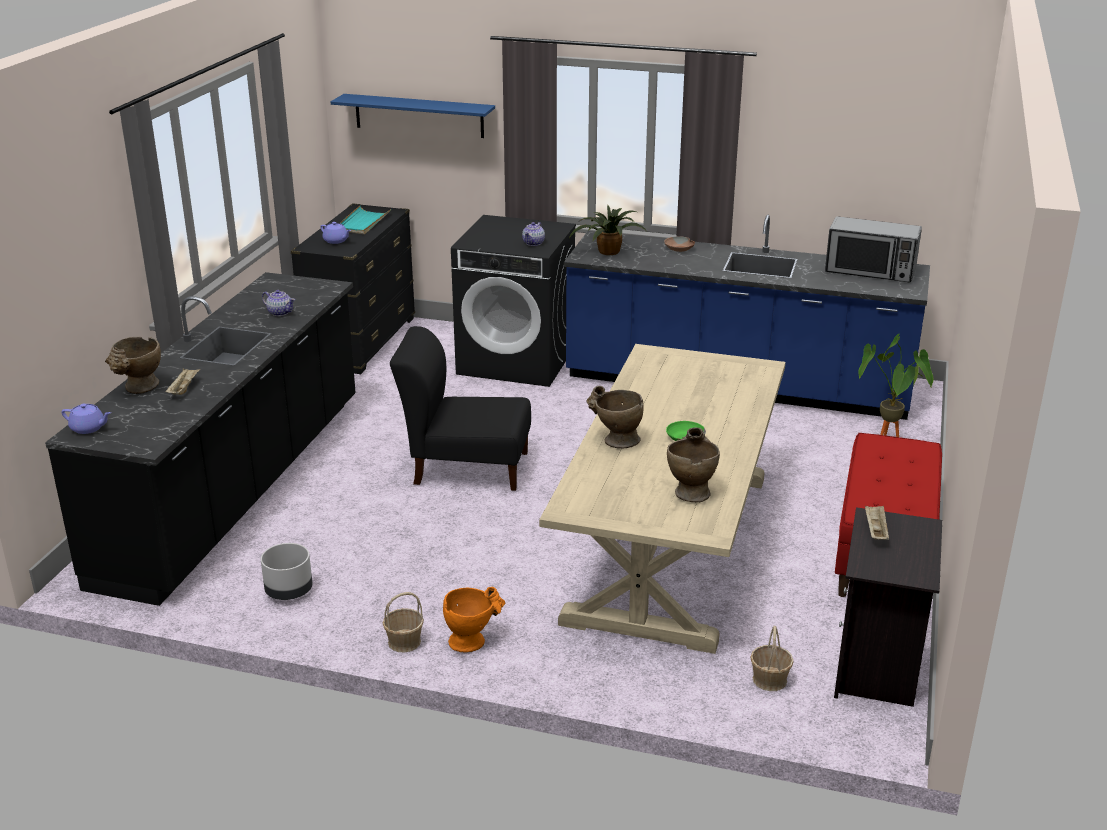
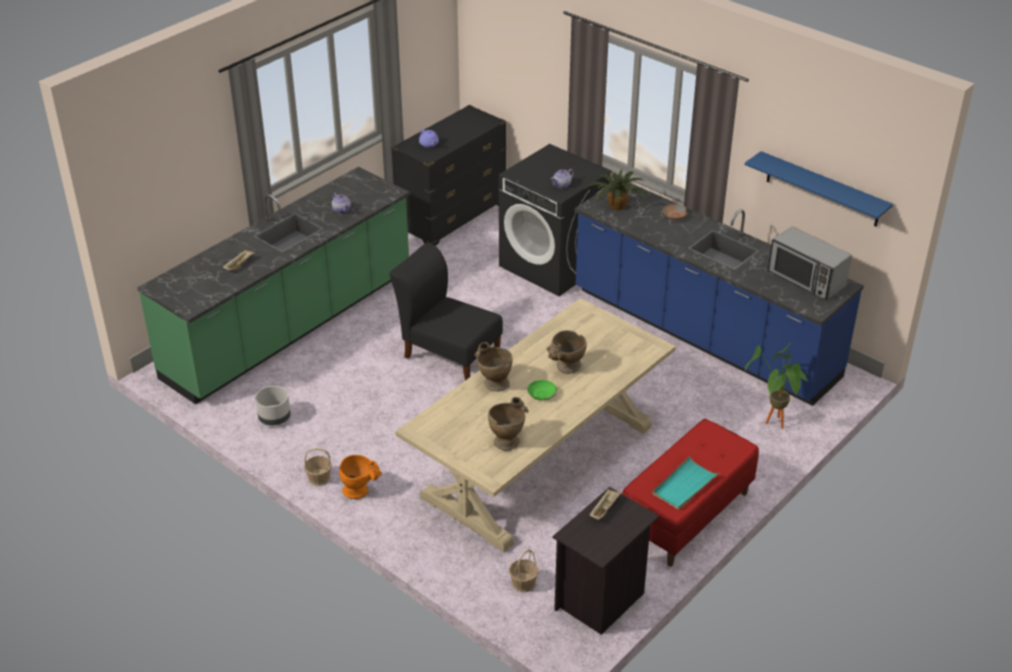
camera: 25 degrees right, 10 degrees up
black counter [45,272,356,606] -> green counter [137,167,410,404]
purple teapot [61,404,111,434] -> none
beige vase [105,337,161,394] -> beige vase moved to [546,330,587,374]
blue shelf [331,94,495,138] -> blue shelf moved to [745,151,893,227]
turquoise tray [340,206,391,234] -> turquoise tray moved to [652,456,719,510]

